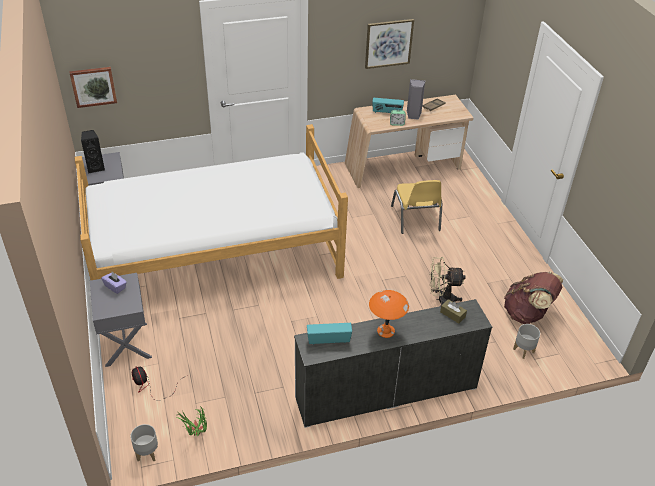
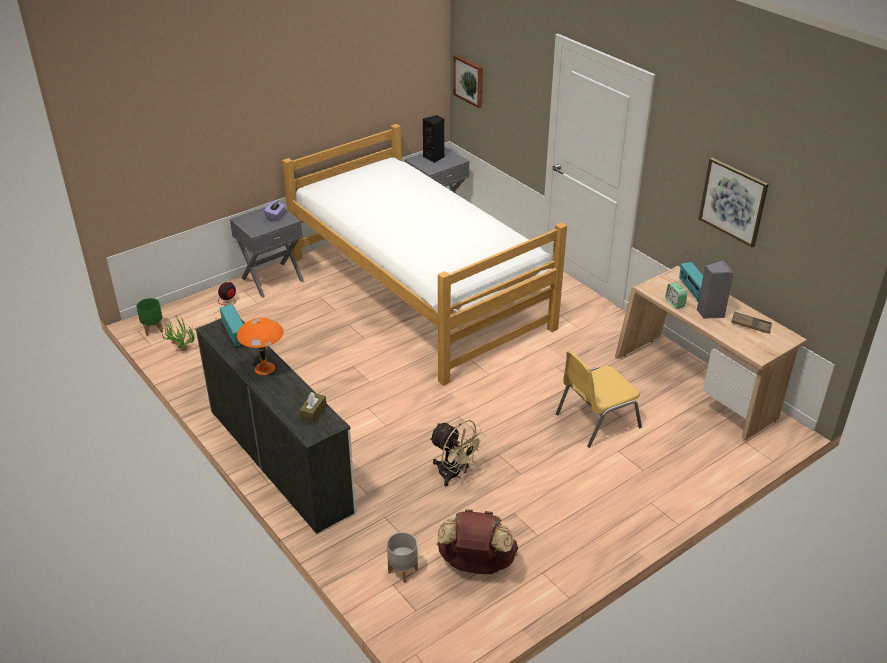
camera: 70 degrees right, 5 degrees down
grey planter [130,424,158,461] -> green planter [136,298,163,336]
beige fan [430,257,466,305] -> beige fan turned 150 degrees clockwise [429,420,485,486]

